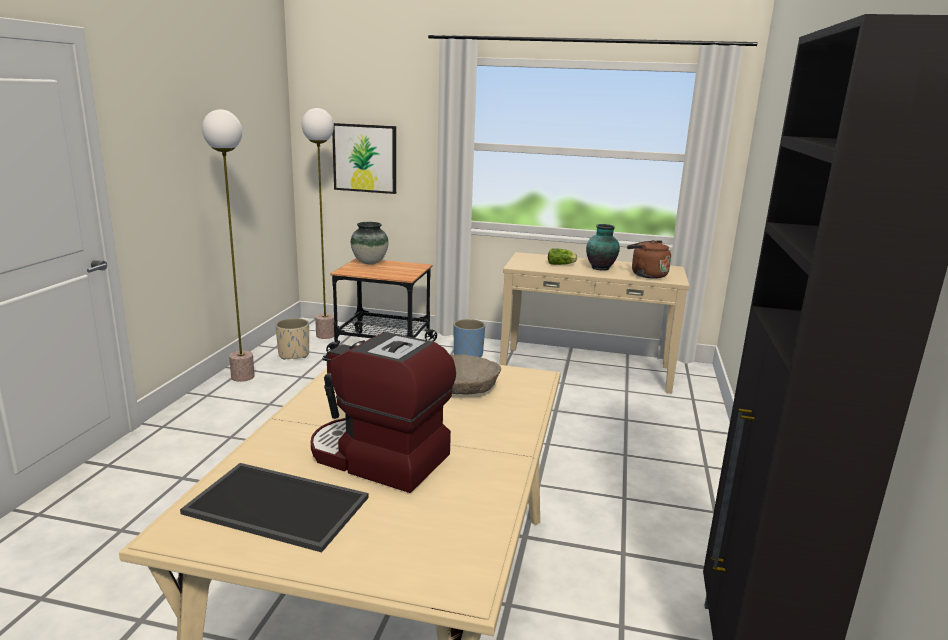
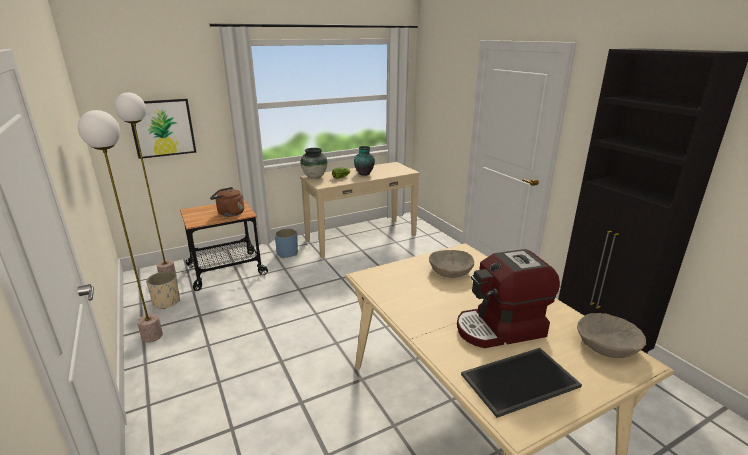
camera: 40 degrees left, 5 degrees up
vase [351,222,389,264] -> vase moved to [300,148,327,179]
brown kettle [627,240,671,279] -> brown kettle moved to [210,187,244,217]
none -> beige bowl [577,313,646,358]

